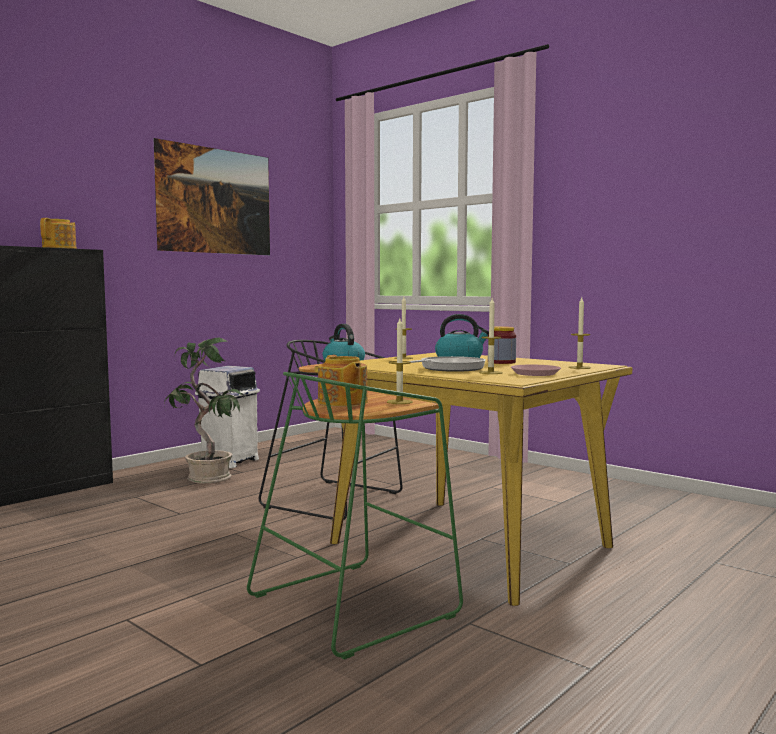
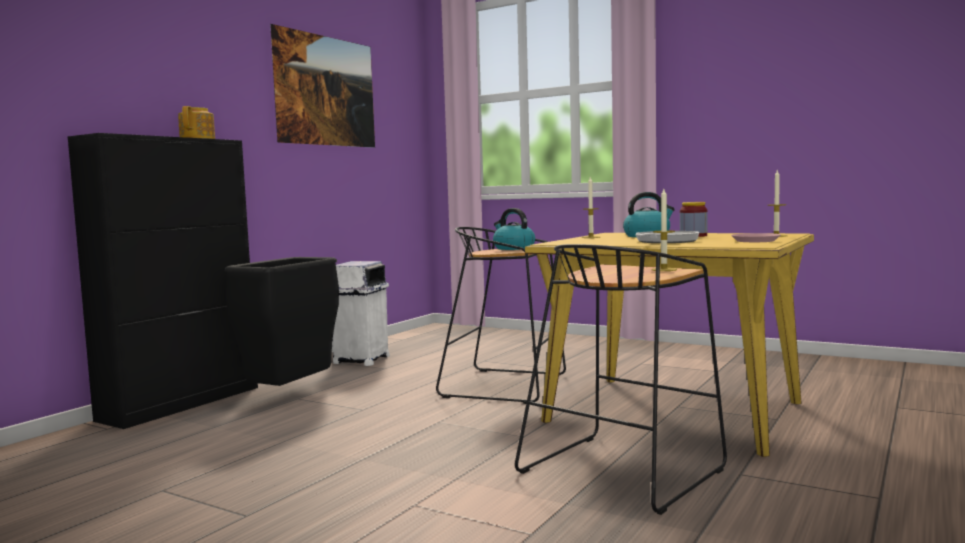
camera: 10 degrees left, 0 degrees up
potted plant [164,338,246,483] -> none
green stool [247,372,463,660] -> black stool [515,244,727,515]
teapot [318,355,368,406] -> none
candle [479,298,503,374] -> none
none -> black trash can [225,257,339,386]

